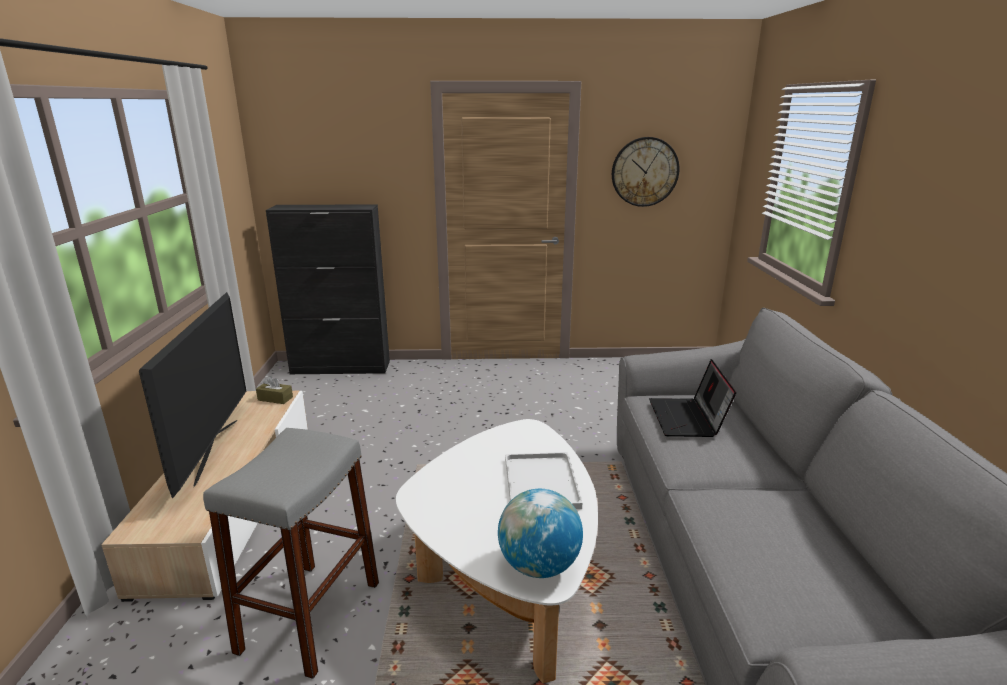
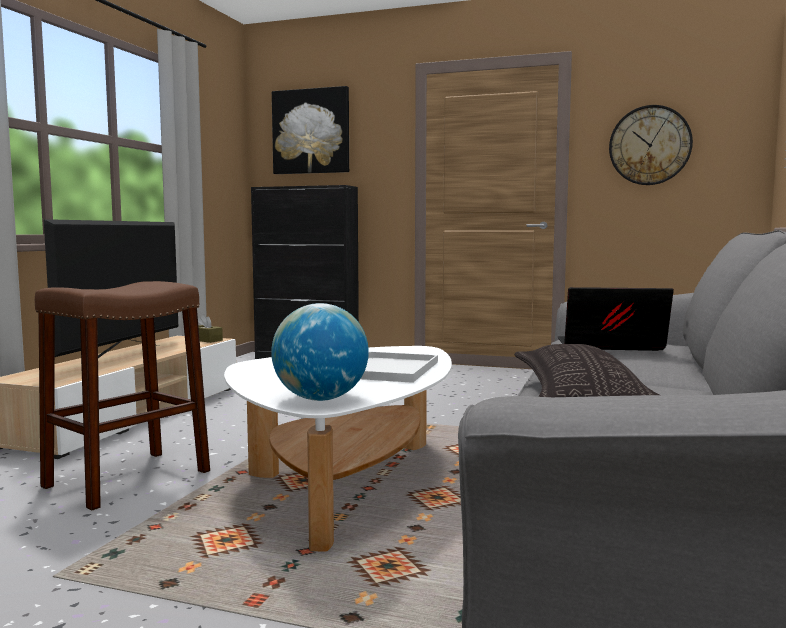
camera: 20 degrees right, 15 degrees down
grey stool [203,428,379,679] -> brown stool [35,281,210,510]
laptop [649,359,736,437] -> laptop turned 75 degrees clockwise [558,287,674,351]
none -> picture [272,86,349,174]
none -> pillow [514,344,660,397]

